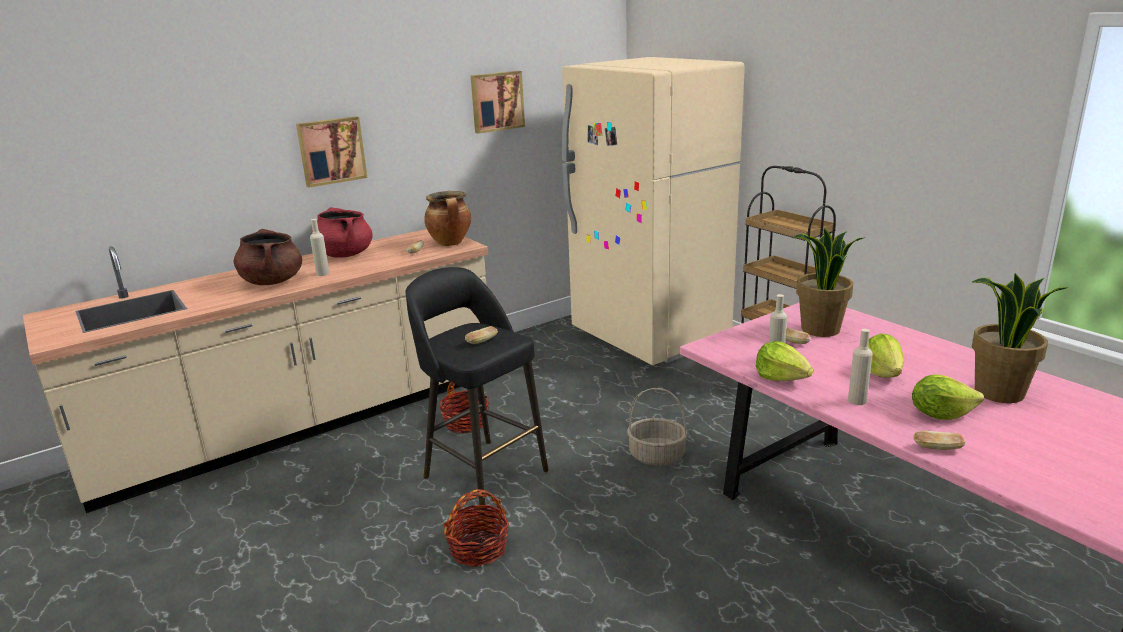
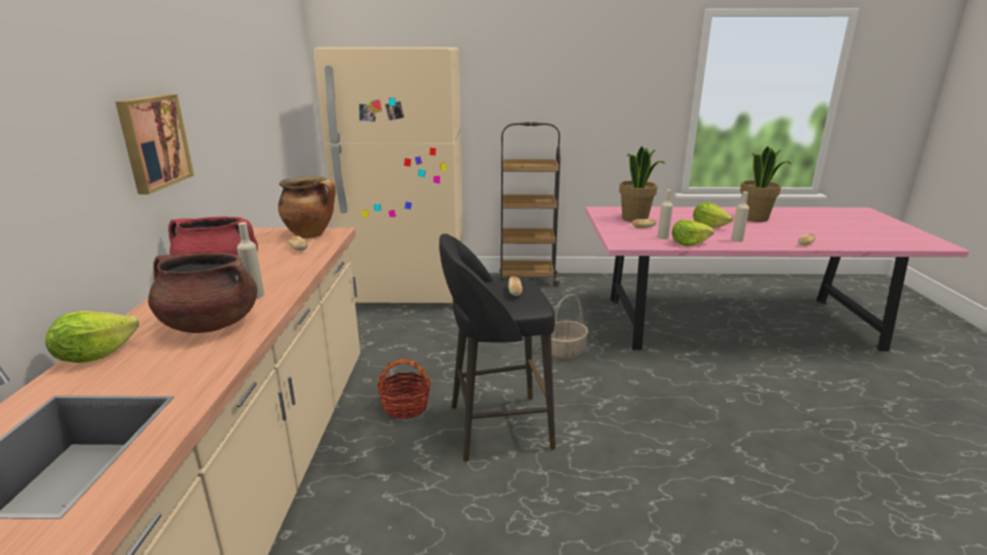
camera: 55 degrees left, 0 degrees up
basket [443,489,509,567] -> none
picture [471,71,525,134] -> none
lettuce [912,374,984,420] -> lettuce moved to [45,311,139,363]

